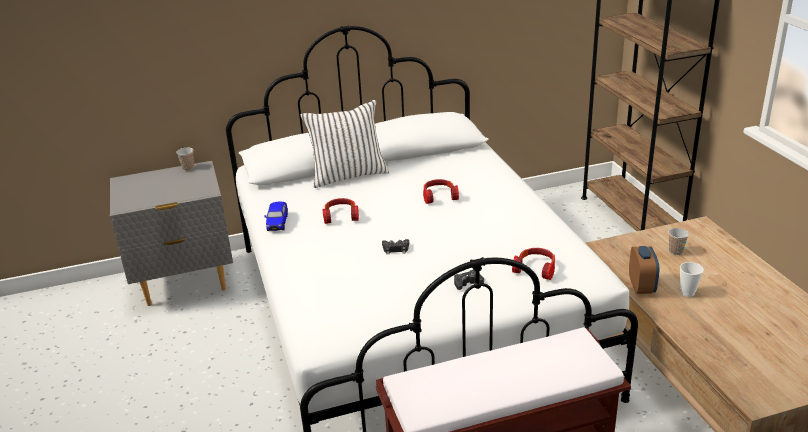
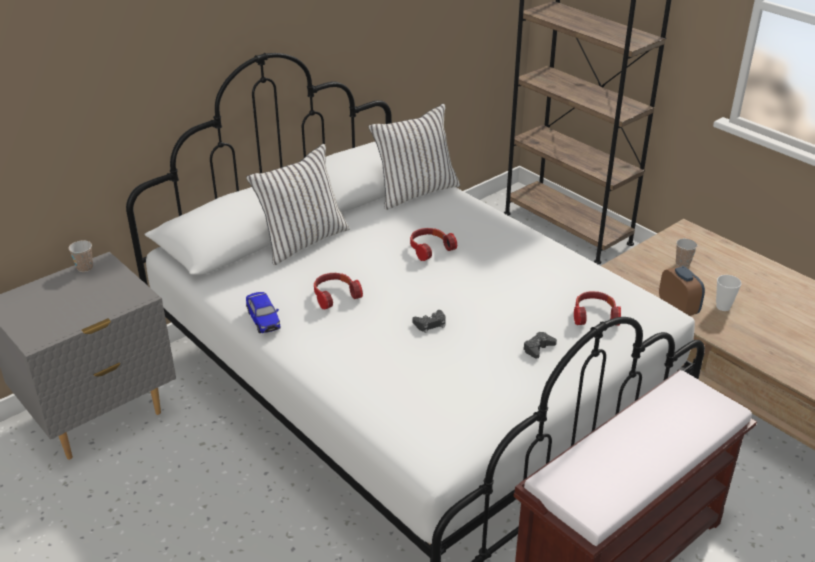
camera: 25 degrees left, 5 degrees up
none -> white pillow [369,104,460,210]

